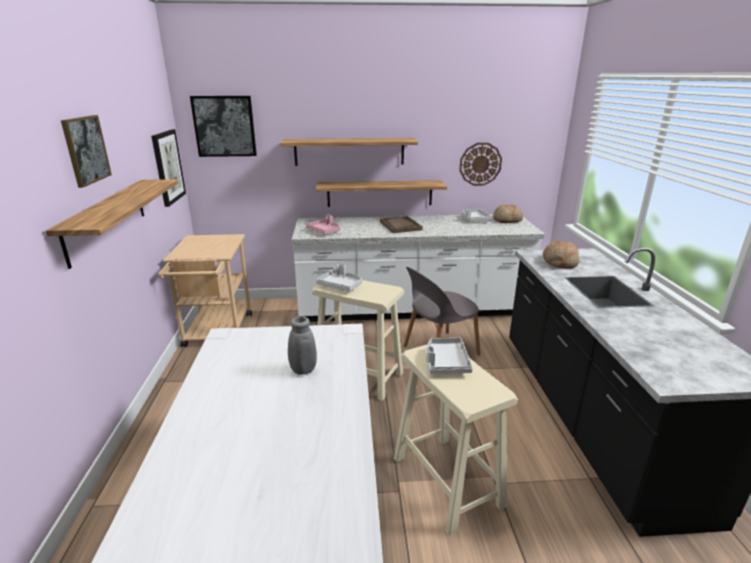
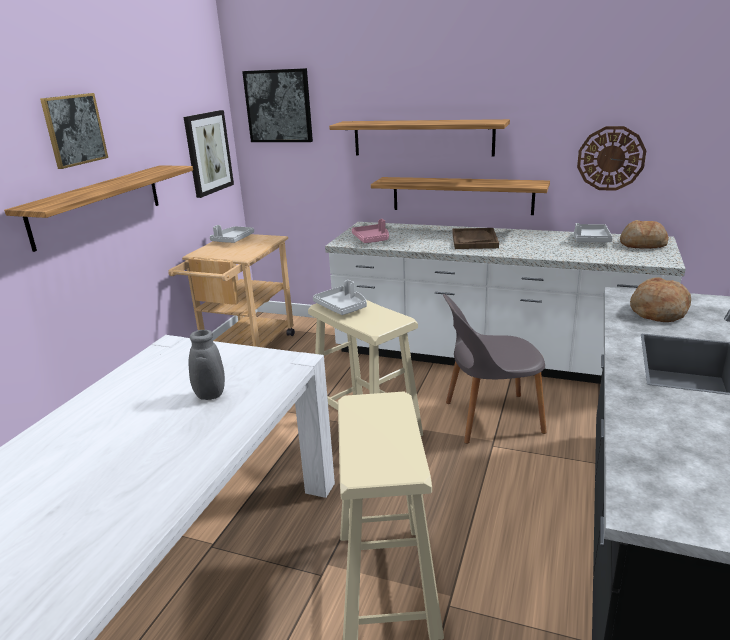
camera: 25 degrees right, 0 degrees up
grey tray [426,338,473,374] -> grey tray moved to [210,225,254,243]

